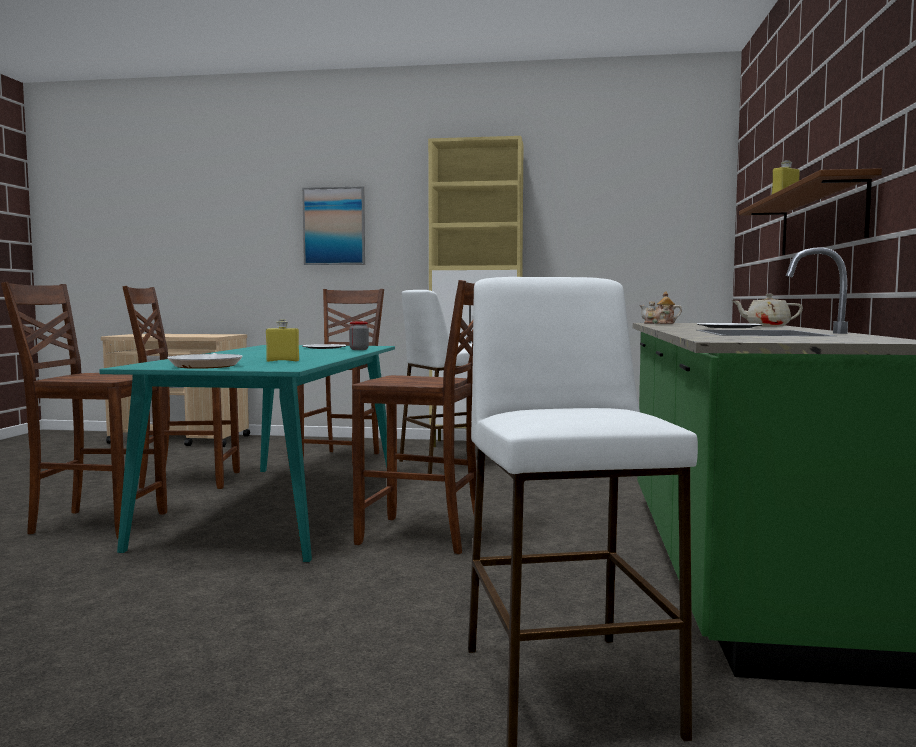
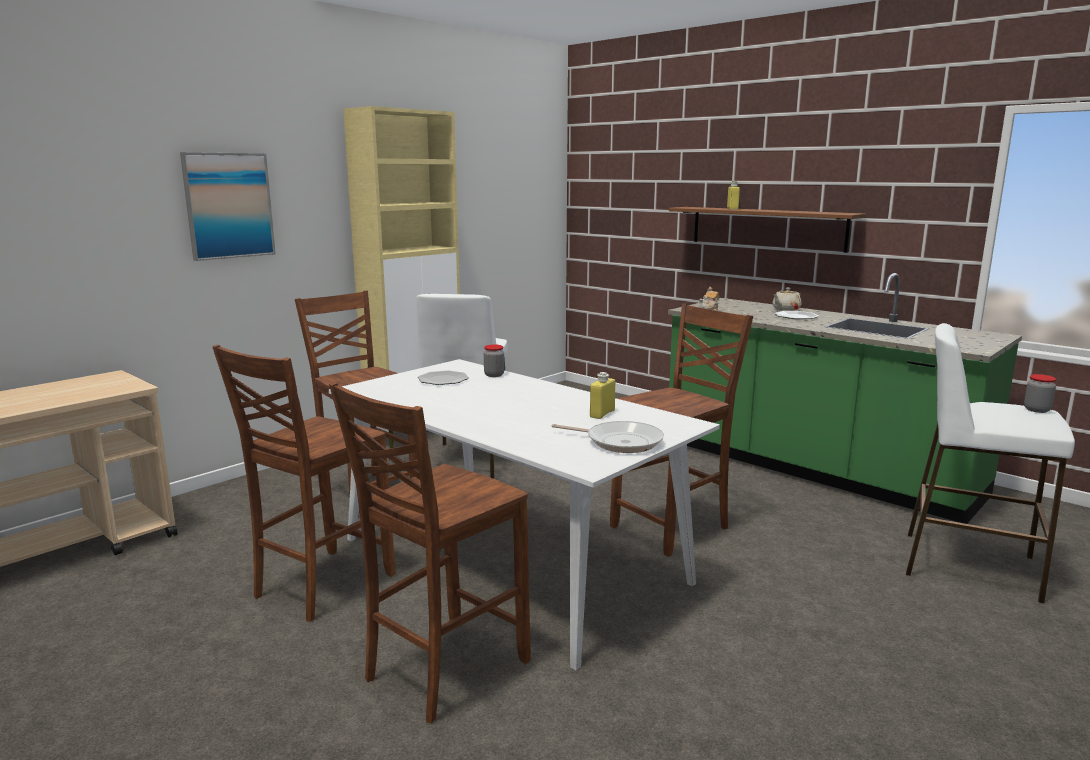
camera: 55 degrees left, 10 degrees up
turquoise dining table [99,345,395,562] -> white dining table [329,359,720,671]
none -> jar [1024,374,1056,413]

